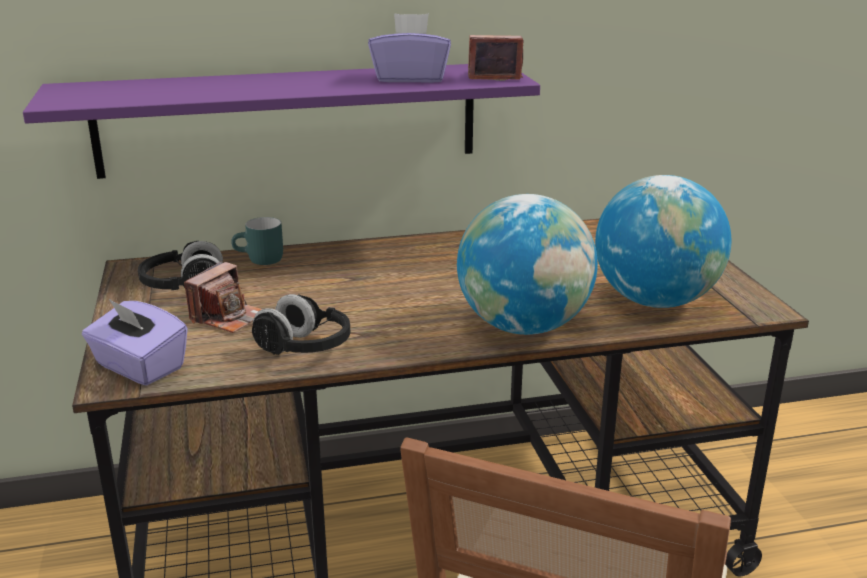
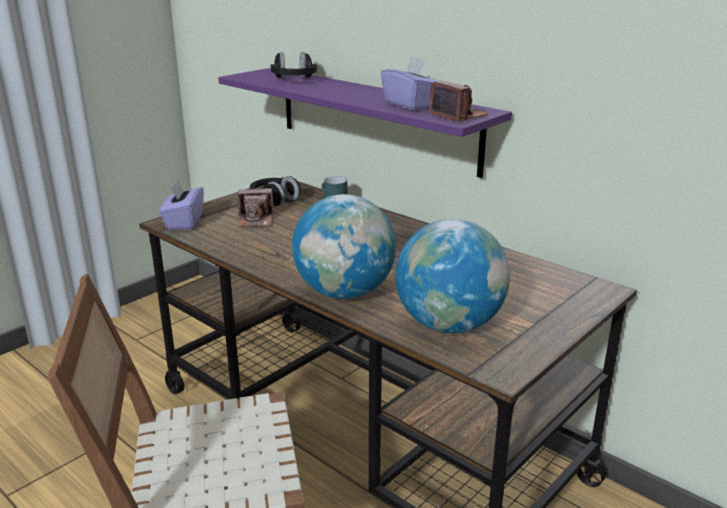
camera: 55 degrees right, 0 degrees up
black headphones [252,294,351,355] -> black headphones moved to [271,52,317,79]

